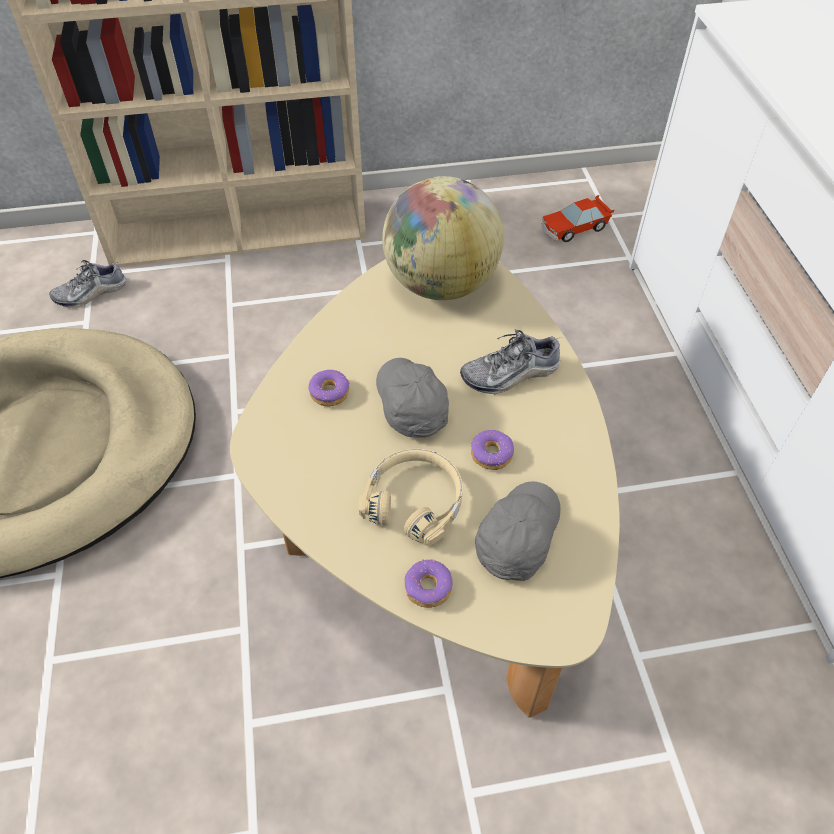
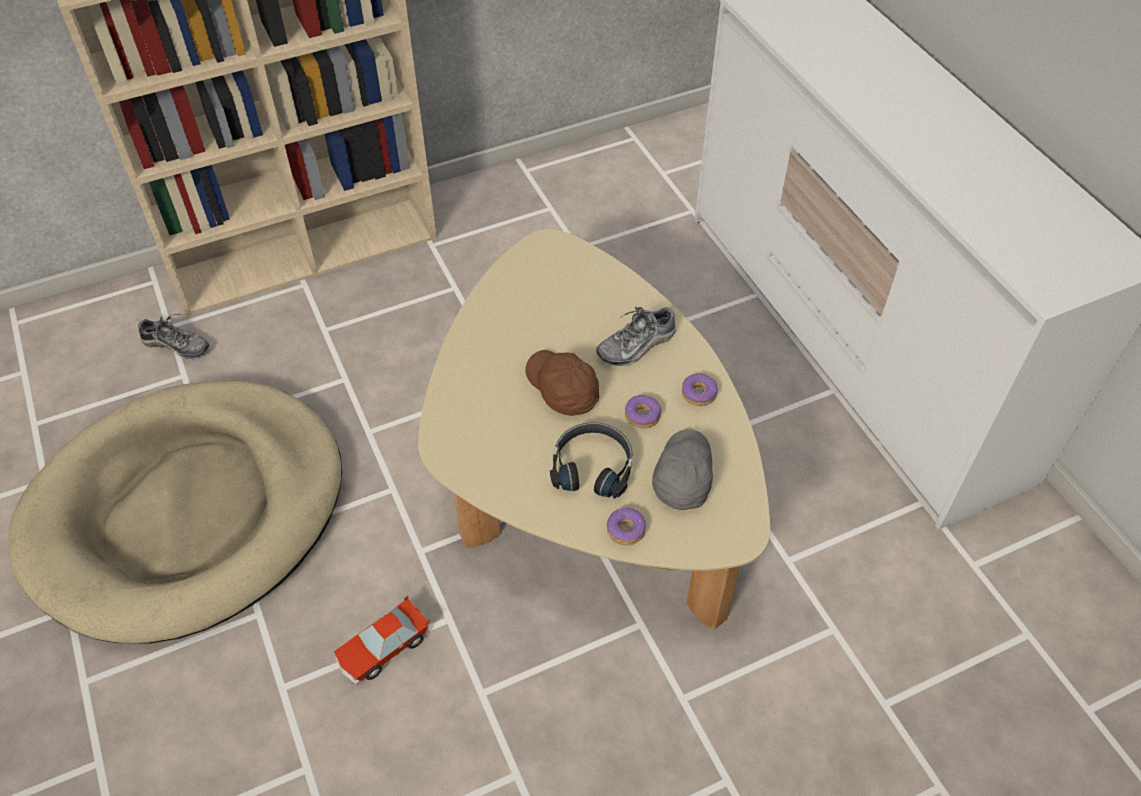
camera: 15 degrees left, 0 degrees up
shoe [49,260,126,308] -> shoe turned 120 degrees counterclockwise [138,314,209,359]
donut [308,370,350,407] -> donut moved to [682,373,718,406]
beige headphones [359,449,463,546] -> black headphones [550,422,632,498]
grey cap [376,358,449,438] -> brown cap [525,350,599,416]
globe [382,176,504,300] -> none
toy car [541,195,614,242] -> toy car moved to [334,595,430,685]

